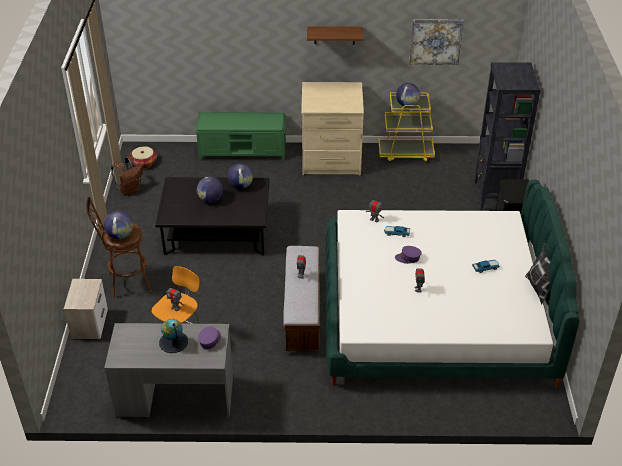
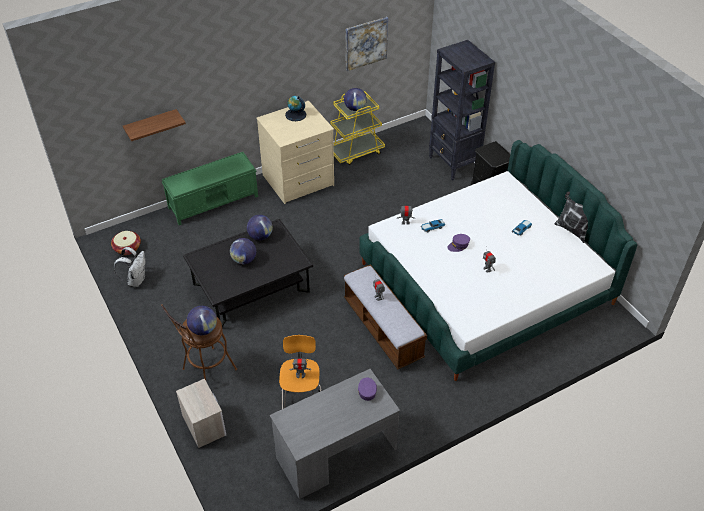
camera: 30 degrees left, 5 degrees up
brown backpack [111,156,143,196] -> white backpack [114,247,146,287]
globe [159,319,188,353] -> globe moved to [285,96,306,121]
shelf [307,26,363,44] -> shelf moved to [123,109,186,141]

